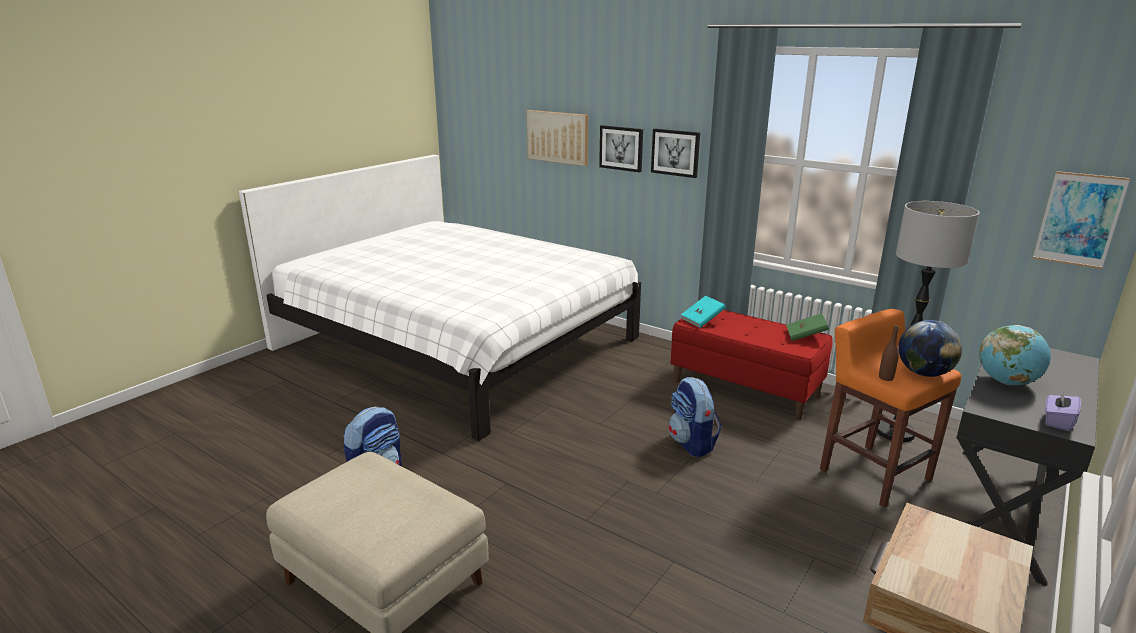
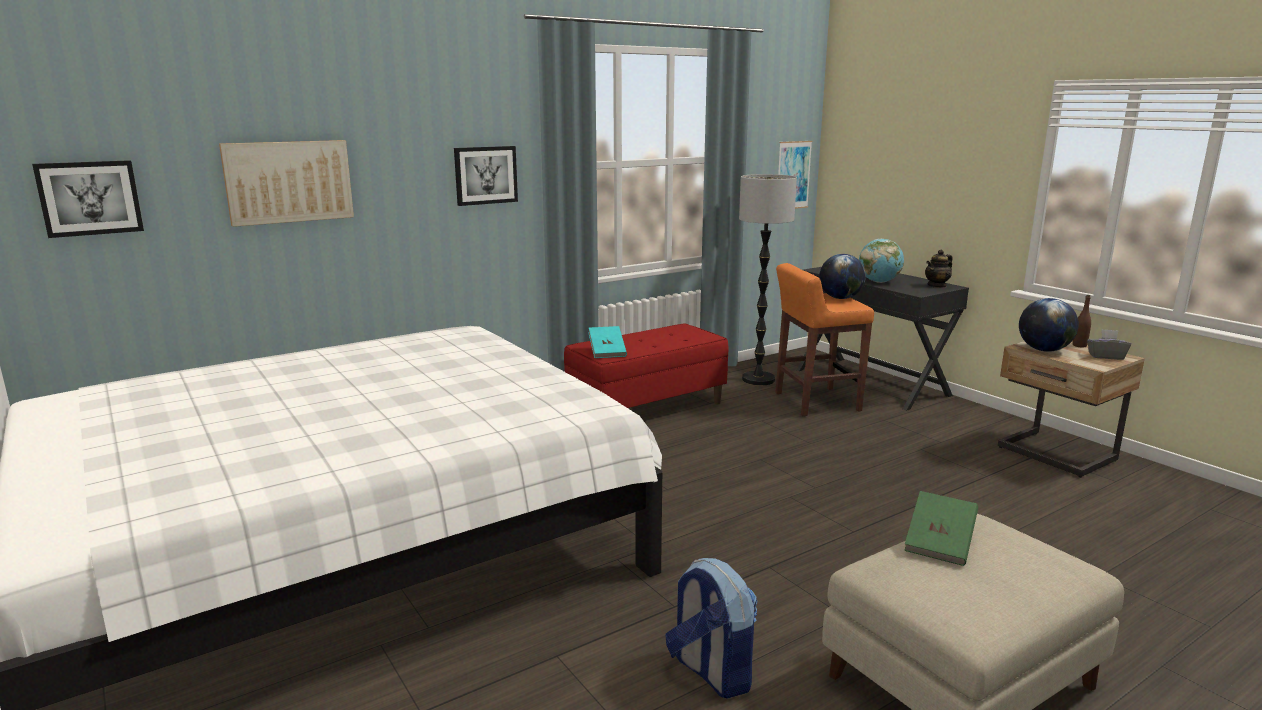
camera: 70 degrees left, 5 degrees down
picture [599,125,643,173] -> picture moved to [32,160,144,238]
backpack [669,377,721,457] -> none
green book [786,313,829,341] -> green book moved to [904,491,978,566]
brown bottle [879,325,899,381] -> brown bottle moved to [1073,295,1091,347]
purple tissue box [1045,389,1081,431] -> teapot [925,249,953,288]
none -> globe [1019,298,1079,352]
none -> grey tissue box [1087,329,1131,360]

